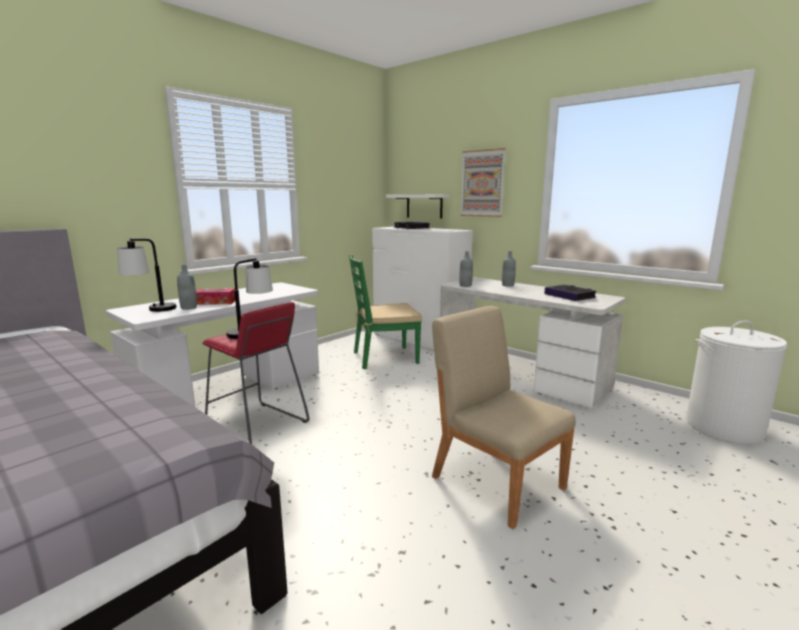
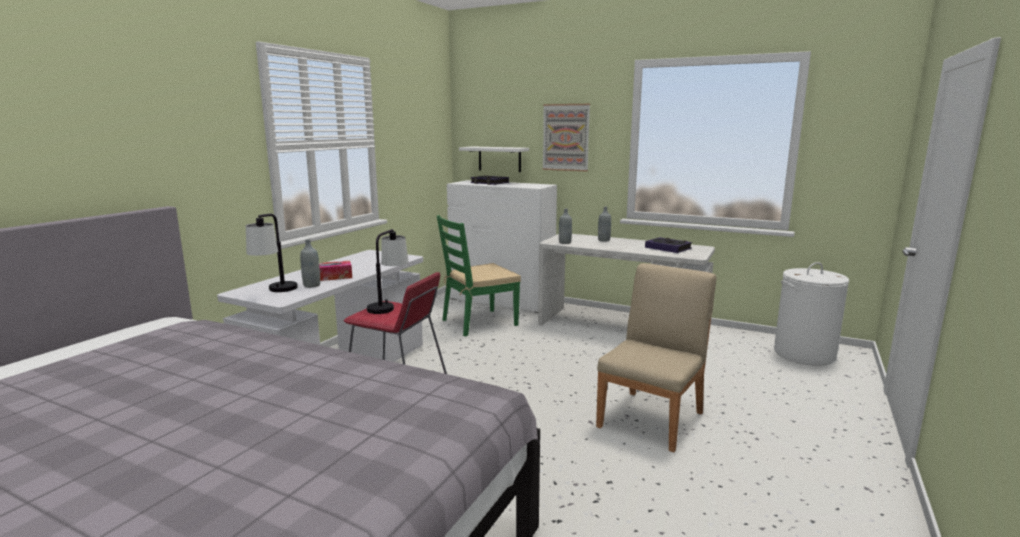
camera: 15 degrees left, 0 degrees up
beige chair [432,306,576,529] -> beige chair turned 90 degrees clockwise [596,263,716,452]

